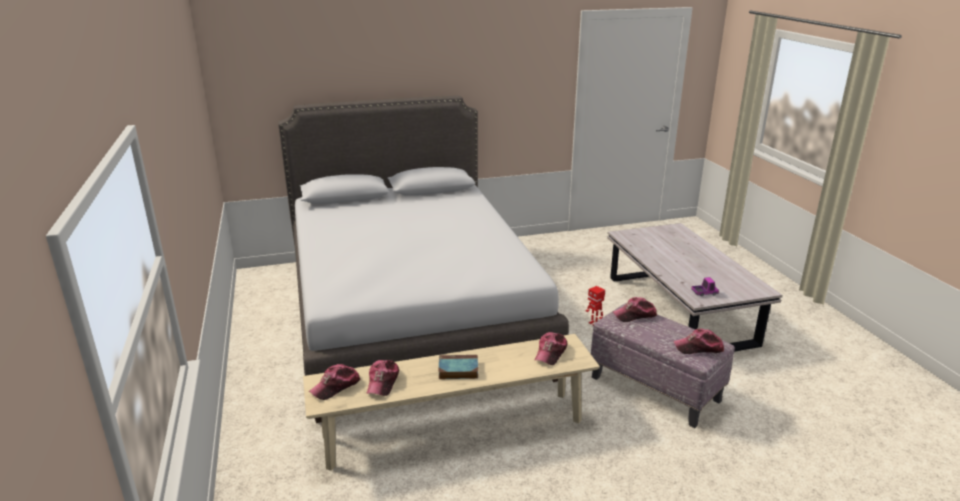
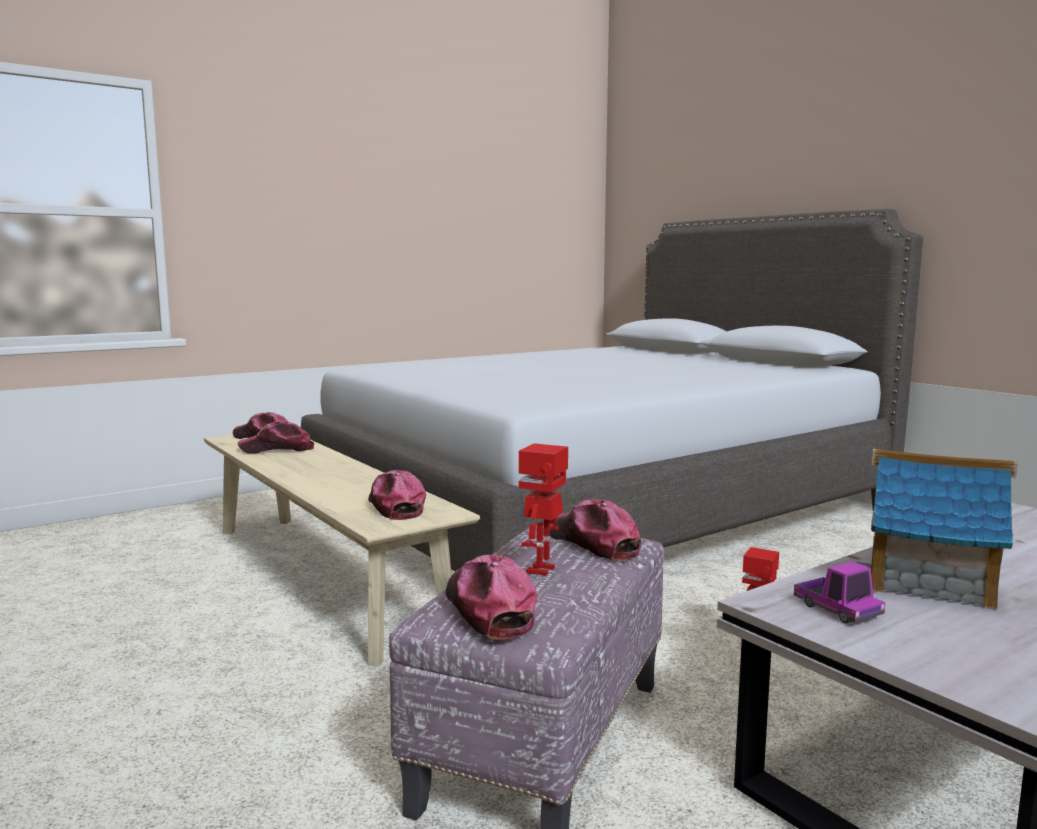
camera: 70 degrees right, 15 degrees down
book [438,355,478,379] -> none
cap [534,332,567,365] -> cap turned 60 degrees clockwise [368,470,426,520]
none -> toy robot [518,443,568,575]
none -> toy house [856,449,1017,610]

